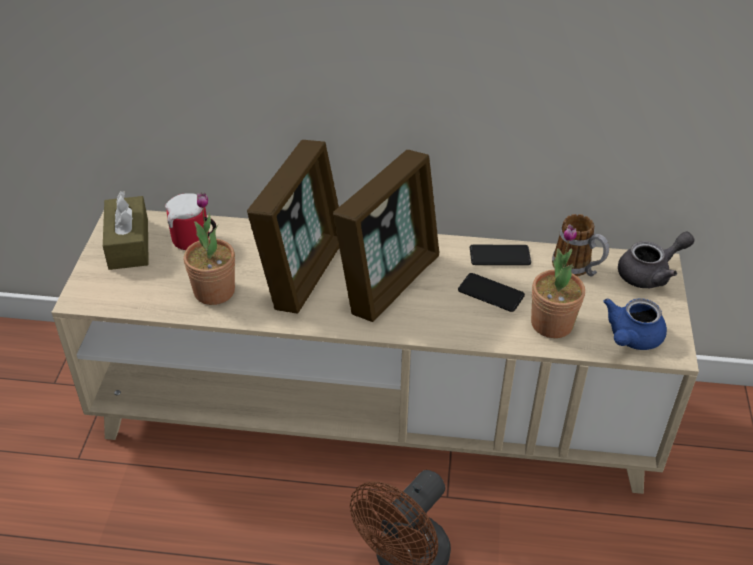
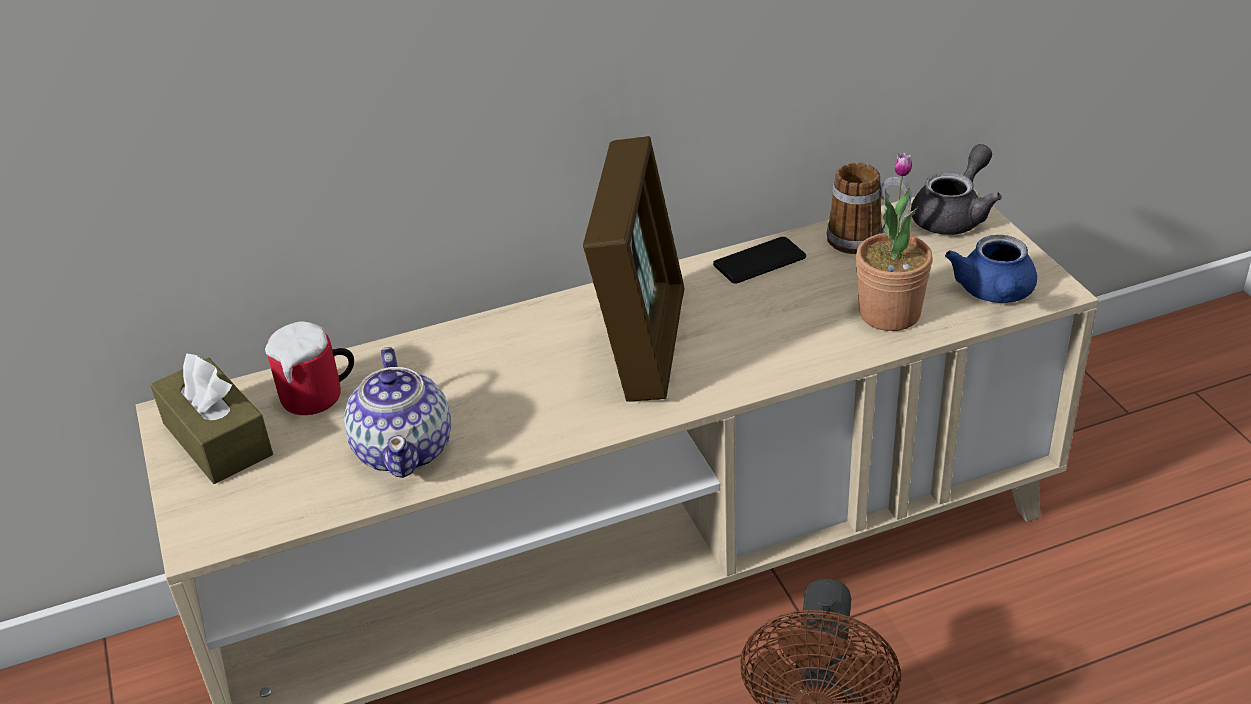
camera: 25 degrees left, 5 degrees down
potted plant [184,192,235,305] -> teapot [344,347,451,478]
picture frame [247,140,339,314] -> none
phone [458,273,525,312] -> none

